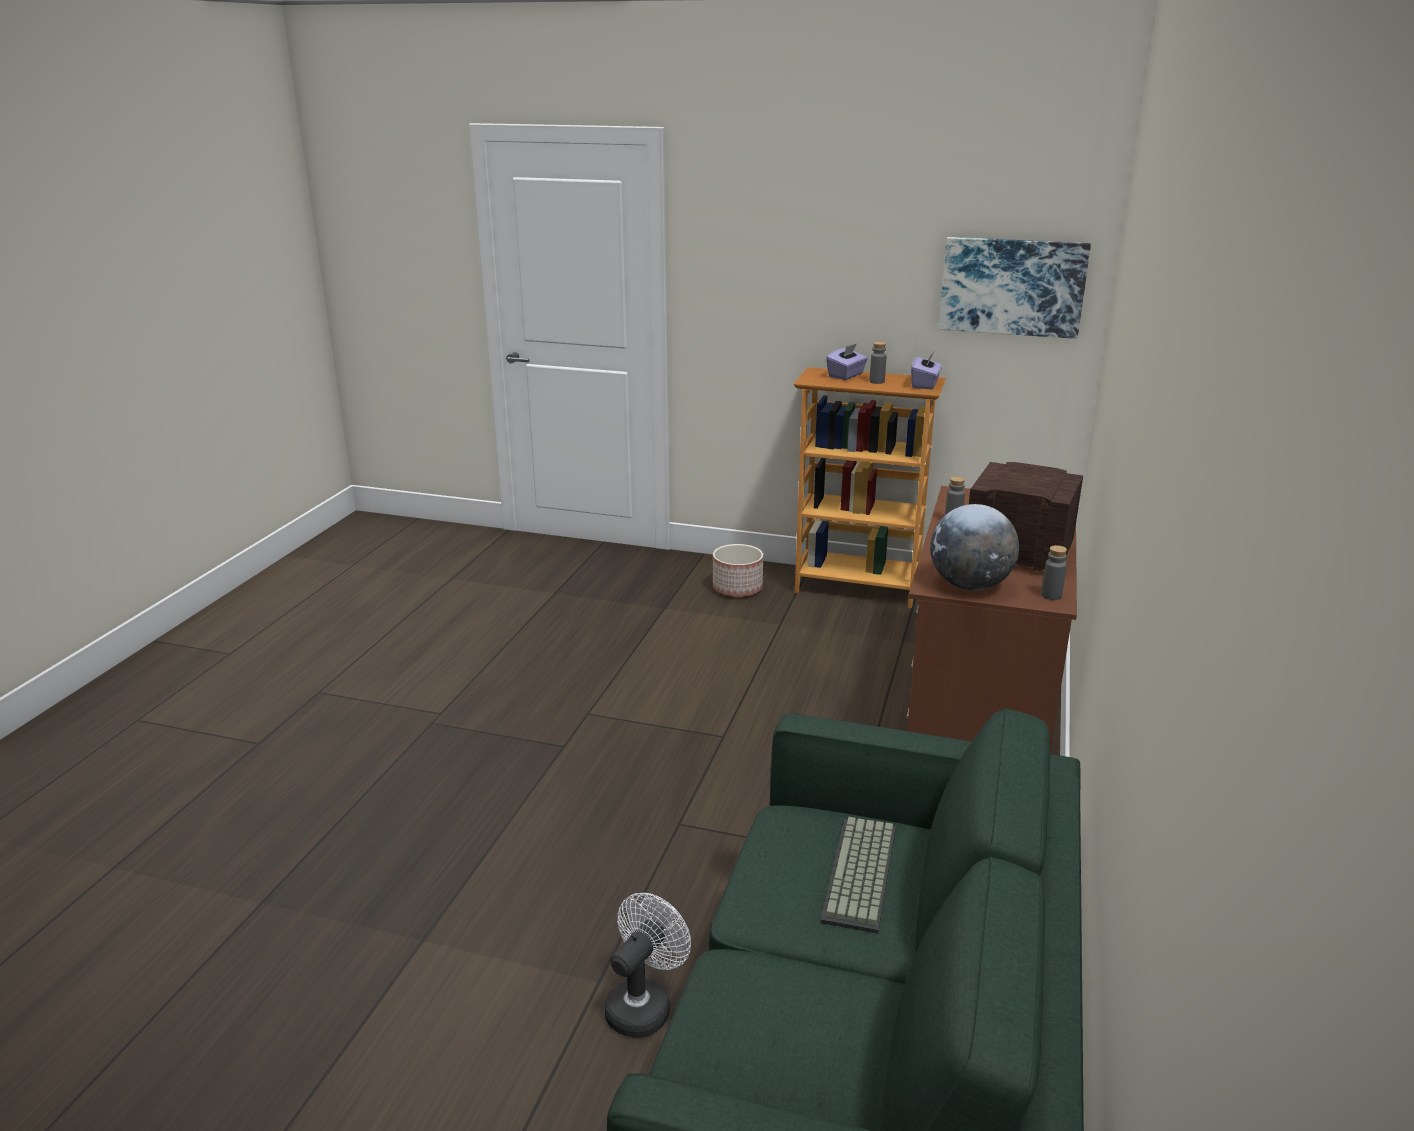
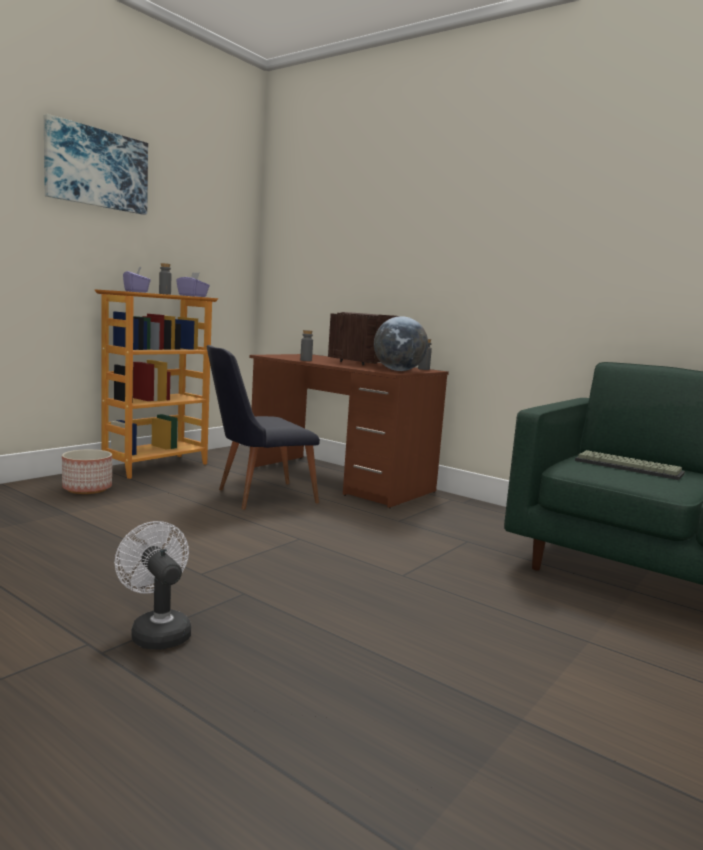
camera: 70 degrees left, 15 degrees down
white fan [605,893,691,1038] -> white fan moved to [115,521,191,650]
picture [939,237,1091,339] -> picture moved to [44,114,148,215]
none -> black chair [207,345,320,510]

